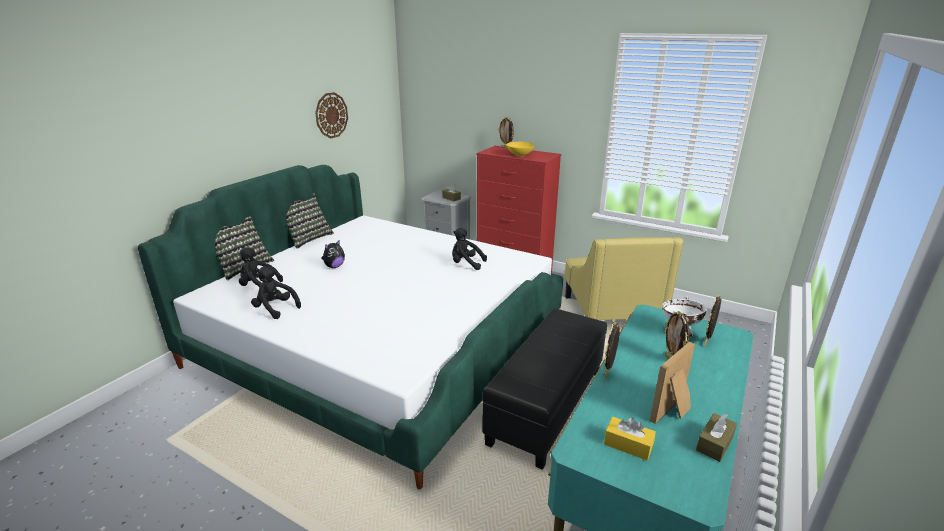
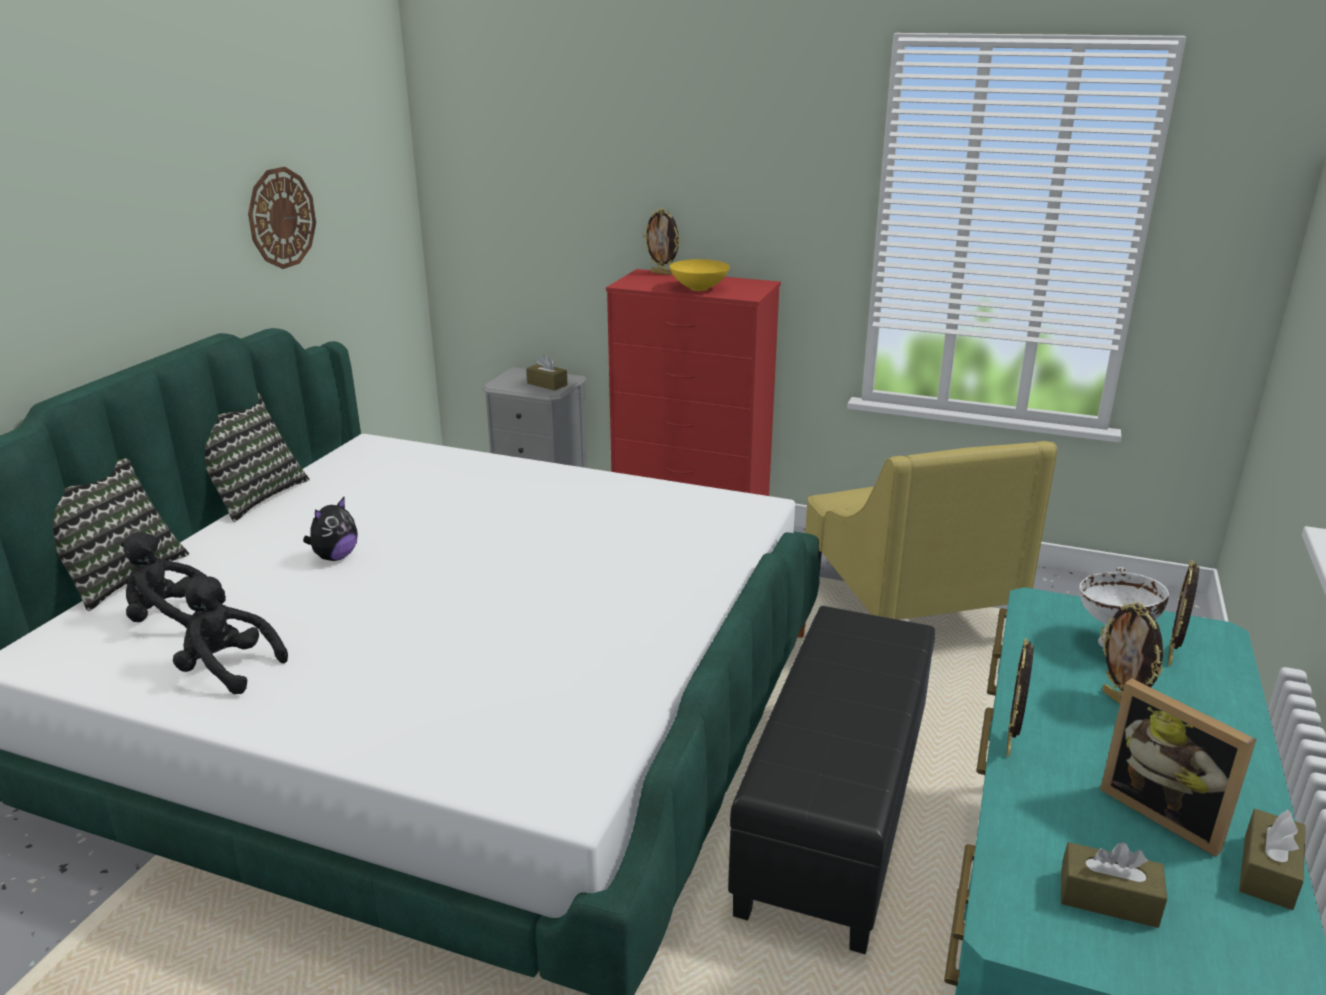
camera: 10 degrees left, 0 degrees up
black plush toy [452,228,487,270] -> none
yellow tissue box [604,417,656,461] -> brown tissue box [1061,842,1167,928]
picture frame [650,342,695,424] -> picture frame turned 75 degrees counterclockwise [1100,678,1256,857]

